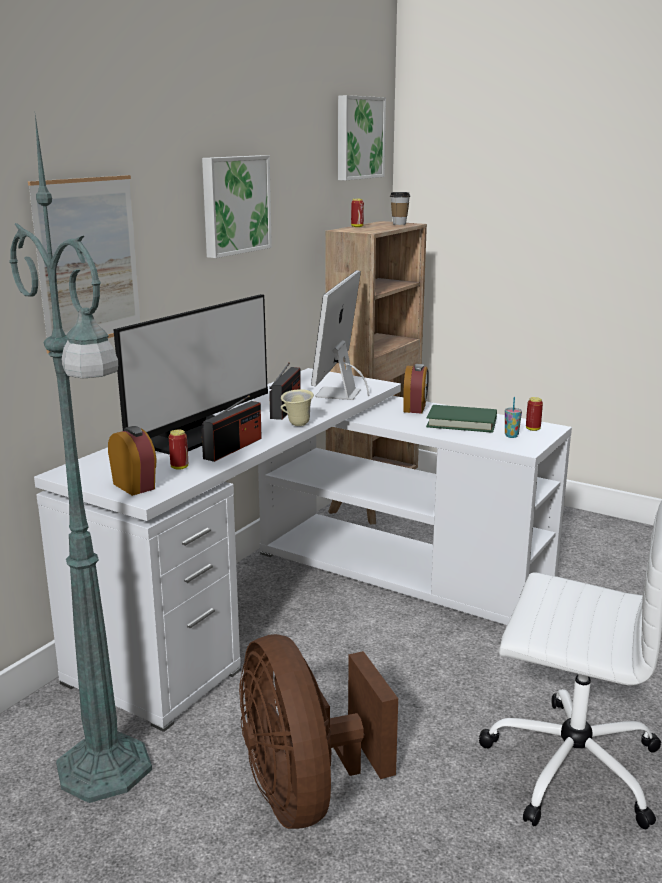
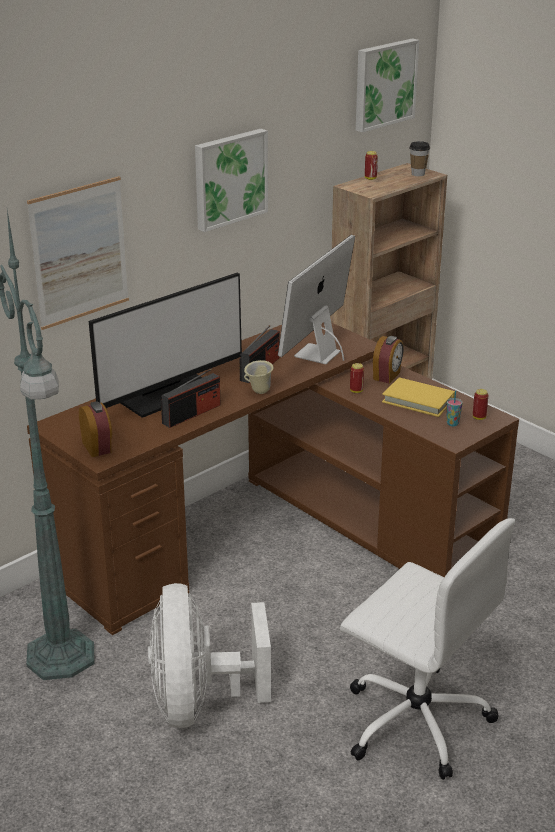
camera: 15 degrees right, 10 degrees up
white desk [34,368,572,732] -> brown desk [27,323,519,635]
can [169,430,188,470] -> can moved to [350,363,364,393]
brown fan [239,634,398,829] -> white fan [148,583,271,728]
green book [426,405,497,433] -> yellow book [382,378,455,417]

